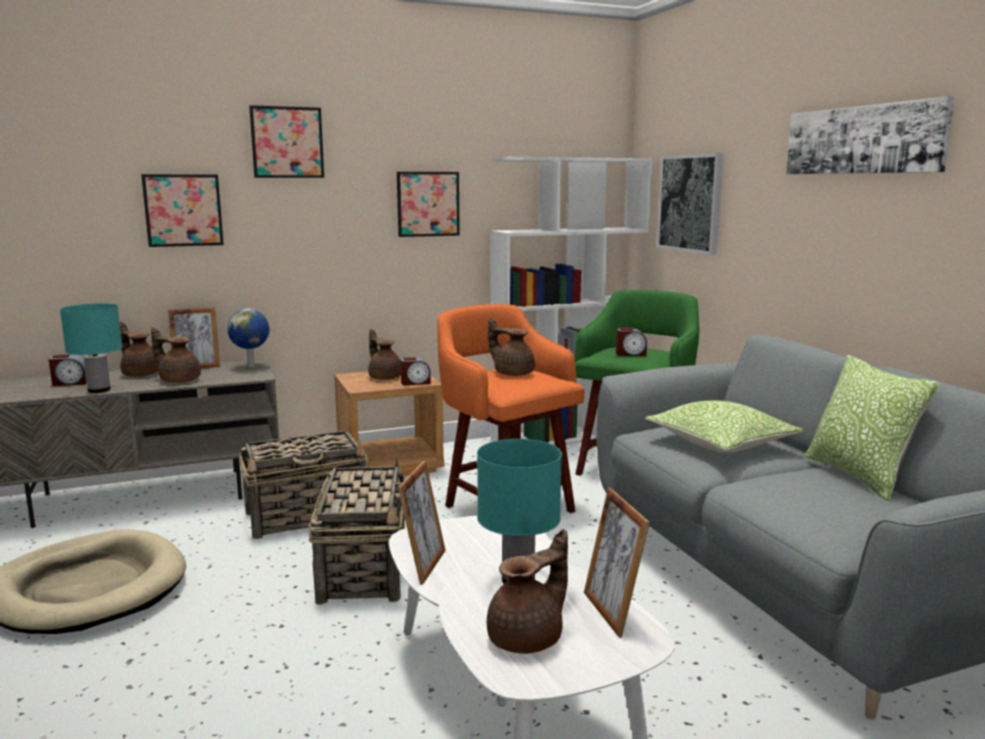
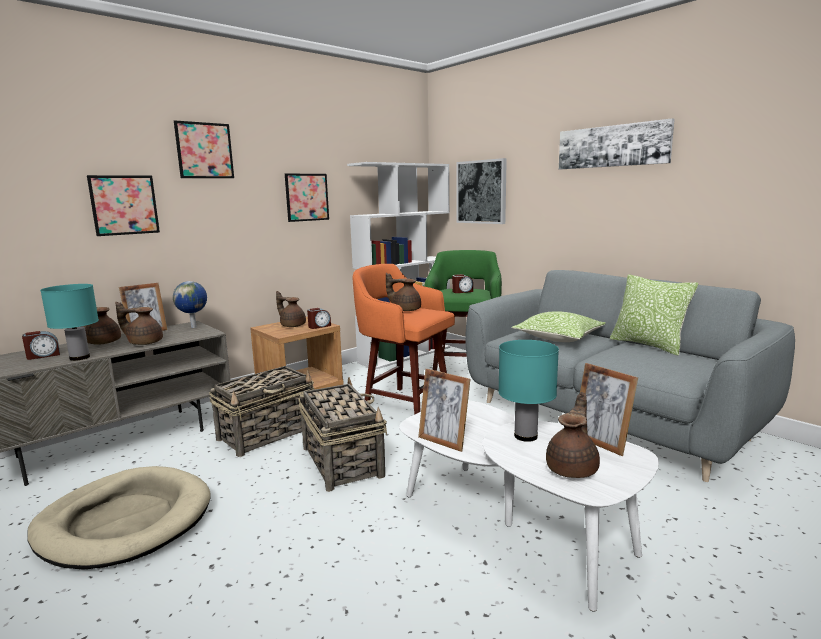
camera: 20 degrees left, 0 degrees up
picture frame [398,461,446,585] -> picture frame turned 135 degrees clockwise [418,369,470,452]

